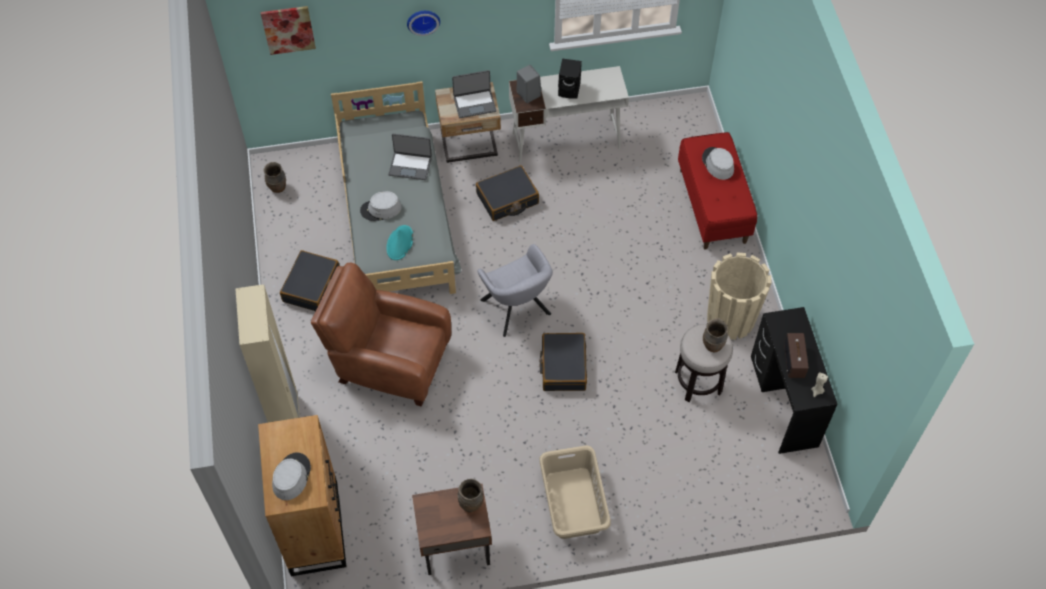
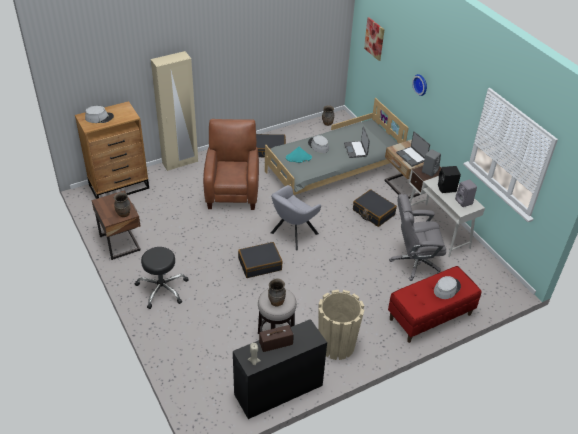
camera: 70 degrees right, 15 degrees down
beige laundry basket [539,445,611,539] -> black stool [135,247,189,309]
none -> grey office chair [389,194,446,281]
none -> grey speaker [455,179,477,207]

